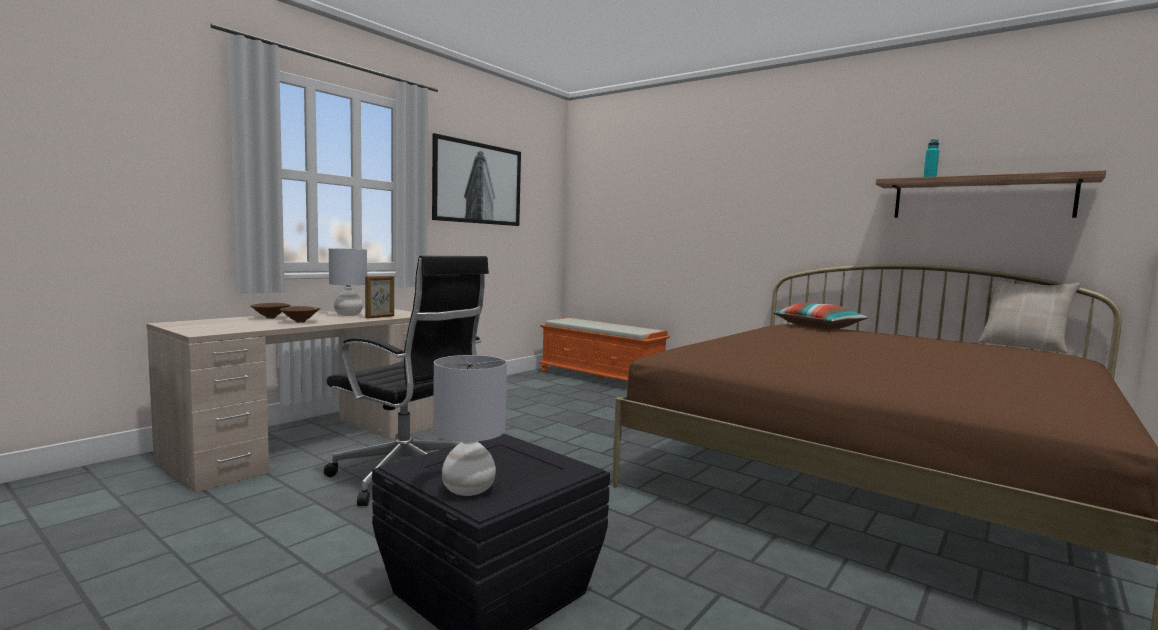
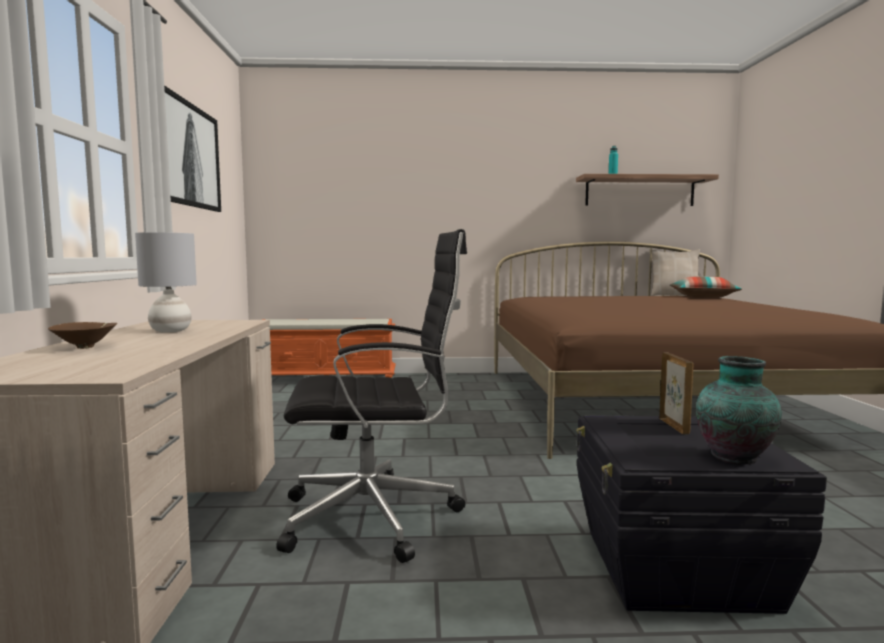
camera: 40 degrees left, 0 degrees up
brown bowl [280,306,320,323] -> none
picture frame [365,276,394,319] -> picture frame moved to [659,352,694,434]
grey table lamp [433,355,507,496] -> vase [696,356,782,465]
pillow [773,303,868,330] -> pillow moved to [670,276,742,298]

